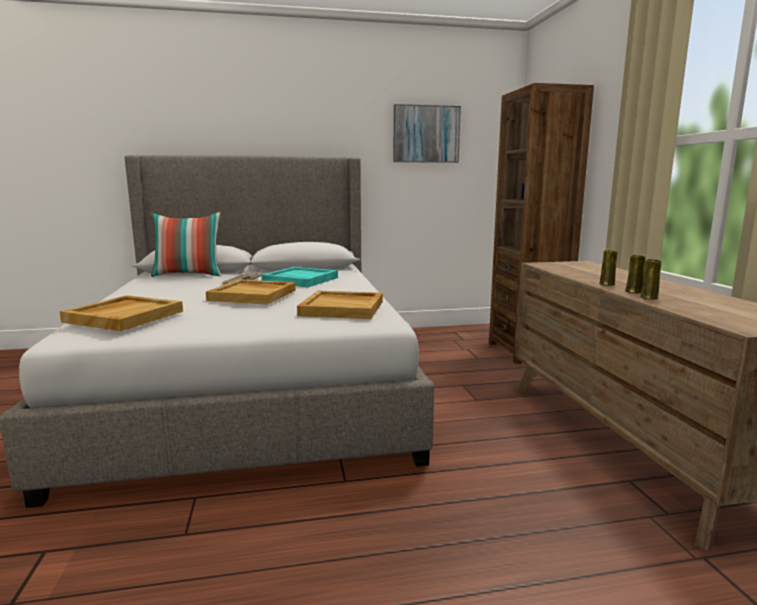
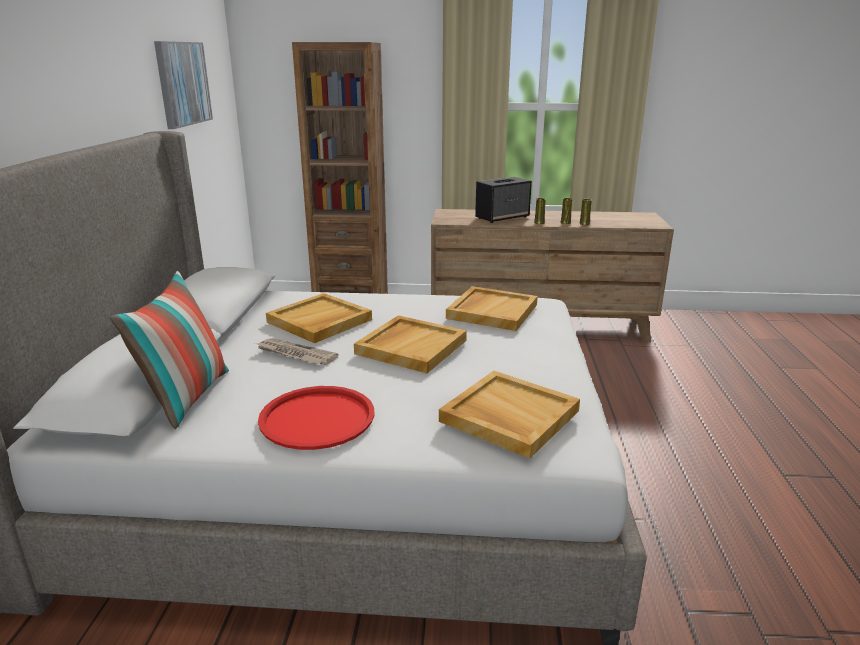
camera: 75 degrees left, 10 degrees up
turquoise tray [261,267,338,287] -> beige tray [266,293,372,343]
none -> red tray [258,386,375,450]
none -> speaker [475,177,532,223]

